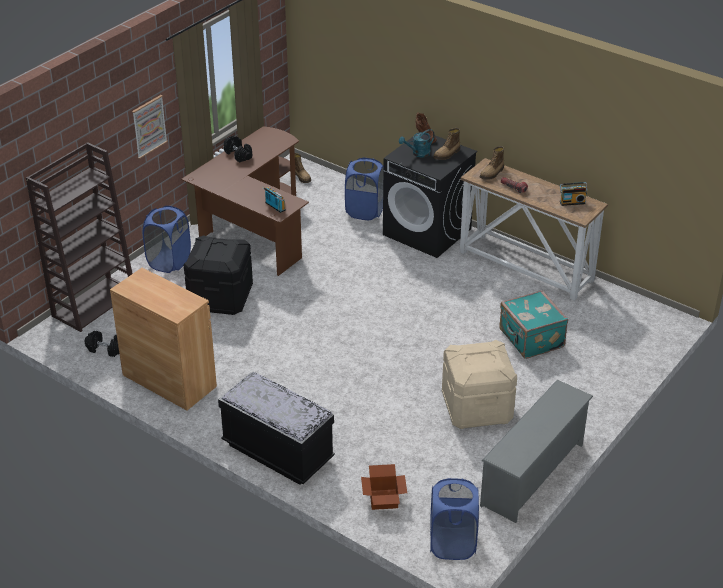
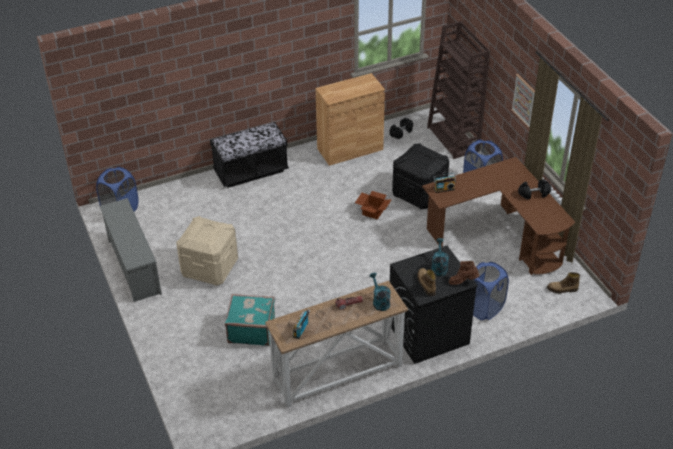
camera: 120 degrees right, 5 degrees up
cardboard box [361,464,407,510] -> cardboard box moved to [355,191,392,220]
boot [480,146,504,180] -> turquoise watering can [369,273,390,311]

